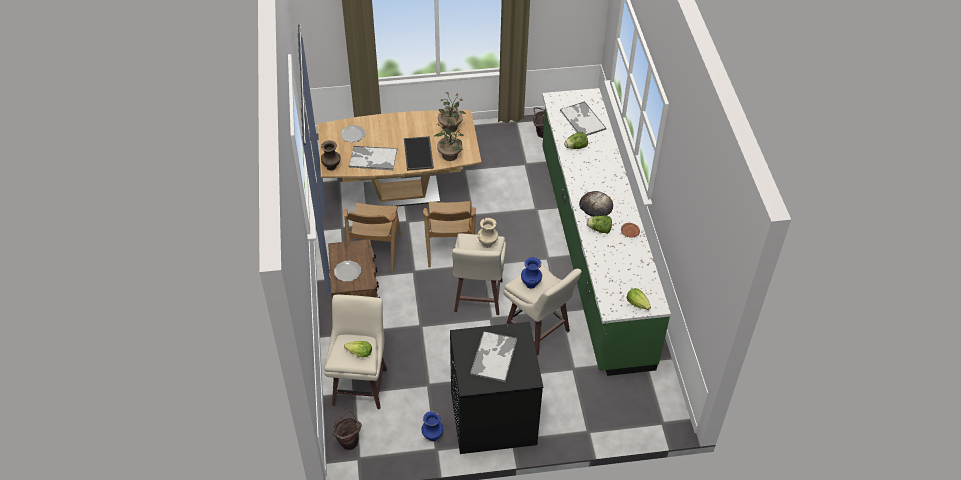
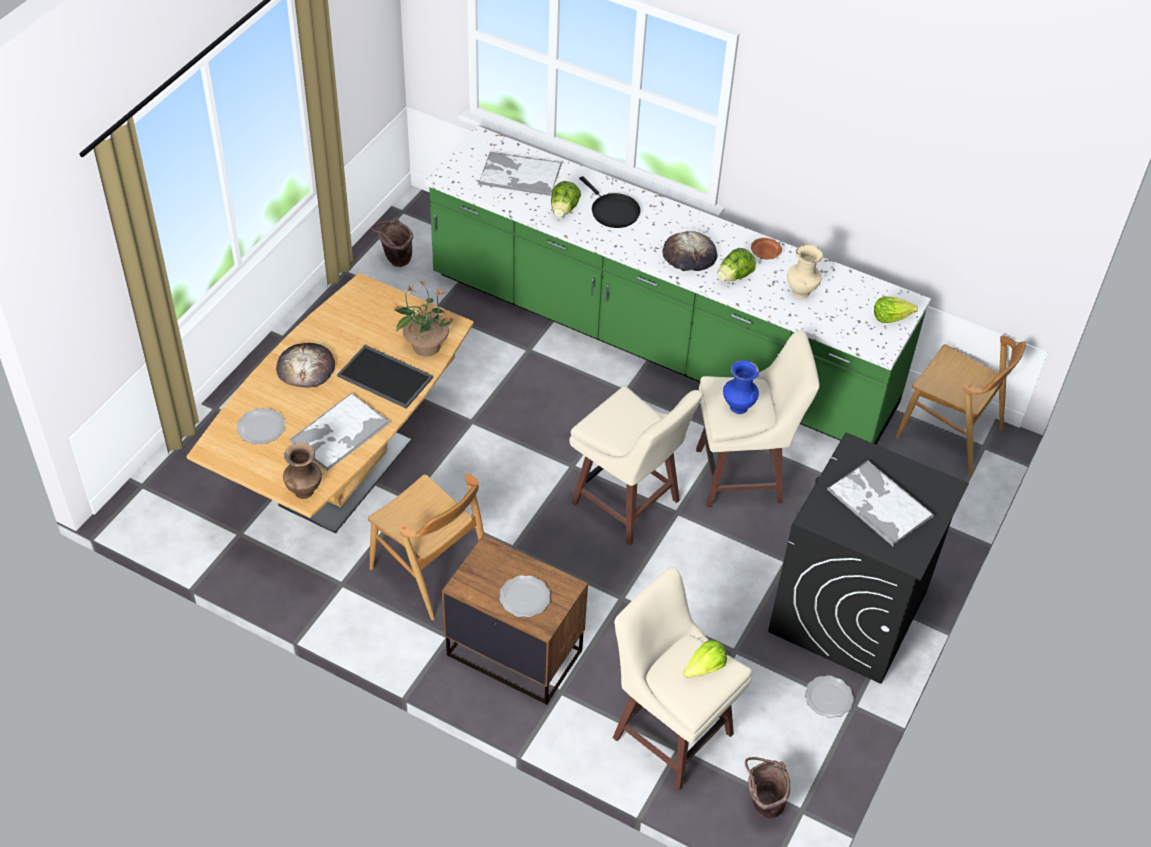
camera: 55 degrees left, 0 degrees up
blue vase [421,411,443,441] -> plate [805,675,854,718]
brown chair [423,201,476,268] -> brown chair moved to [896,335,1026,475]
potted plant [438,92,466,132] -> none
beige vase [478,217,498,248] -> beige vase moved to [787,244,823,299]
none -> bread [276,343,335,388]
none -> black frying pan [579,176,640,228]

